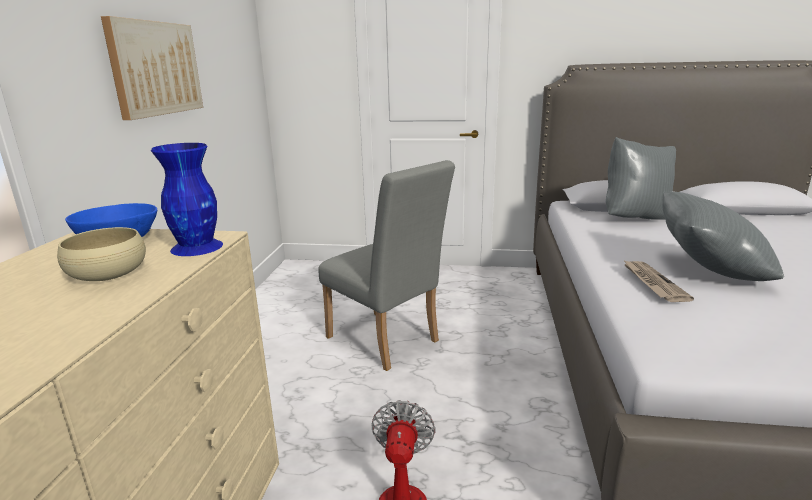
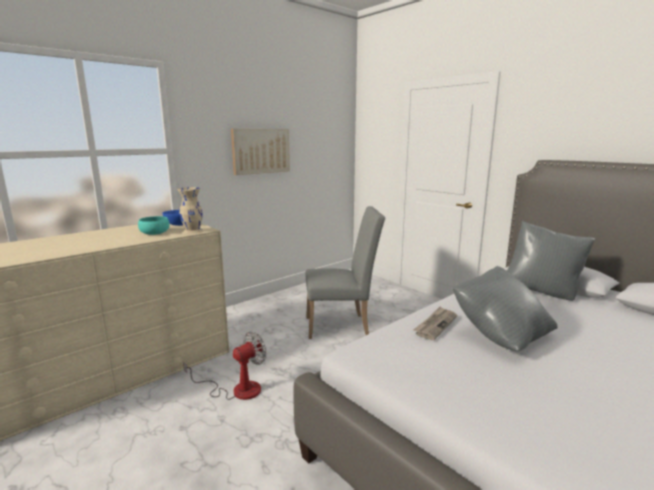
camera: 40 degrees right, 5 degrees down
beige bowl [57,227,146,281] -> turquoise bowl [138,216,170,235]
blue vase [151,143,223,256] -> beige vase [178,187,204,234]
grey chair [318,160,455,371] -> grey chair turned 90 degrees counterclockwise [305,206,385,339]

